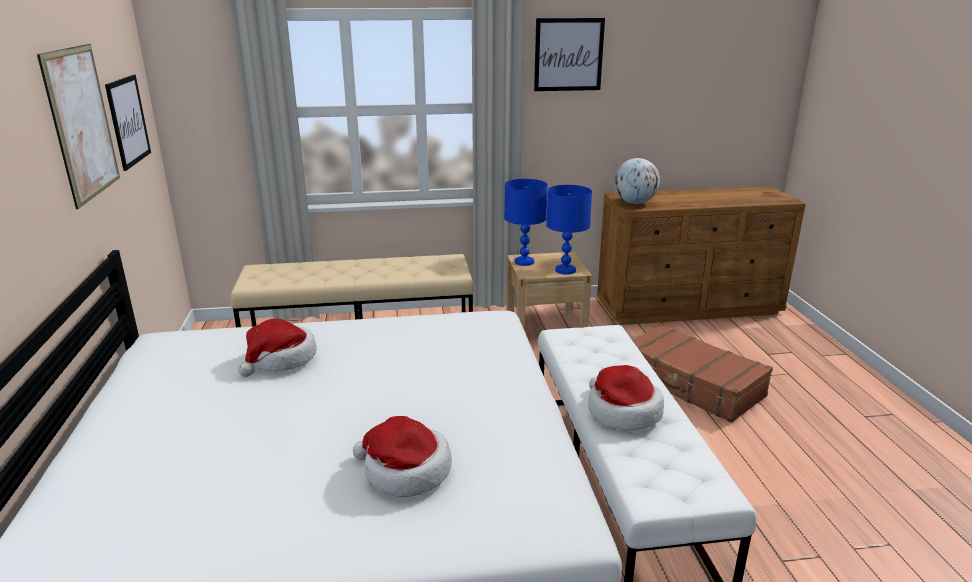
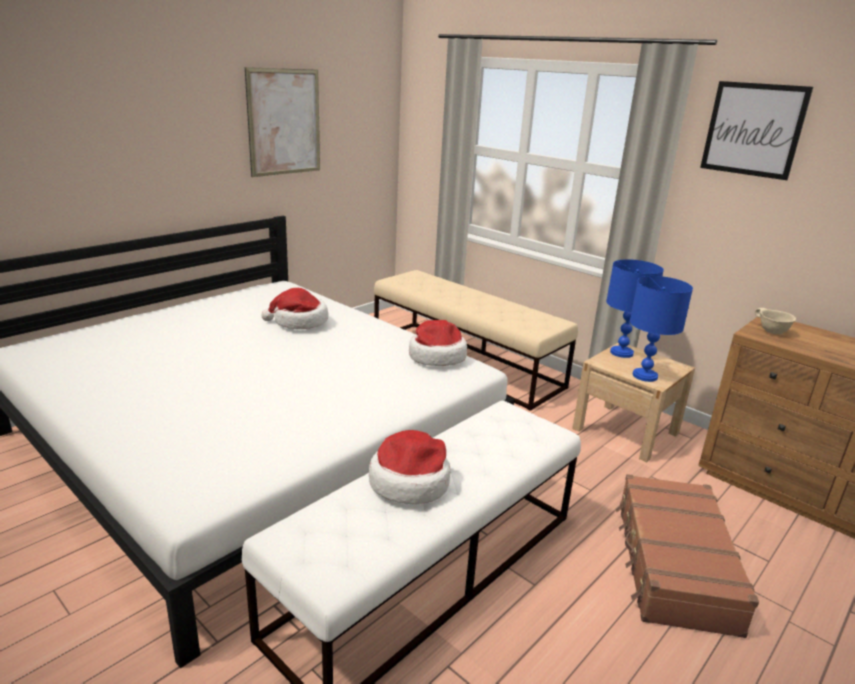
camera: 50 degrees right, 0 degrees up
picture [105,75,151,171] -> none
hat [353,416,452,497] -> hat moved to [409,320,467,366]
globe [614,158,660,204] -> beige bowl [755,308,796,334]

